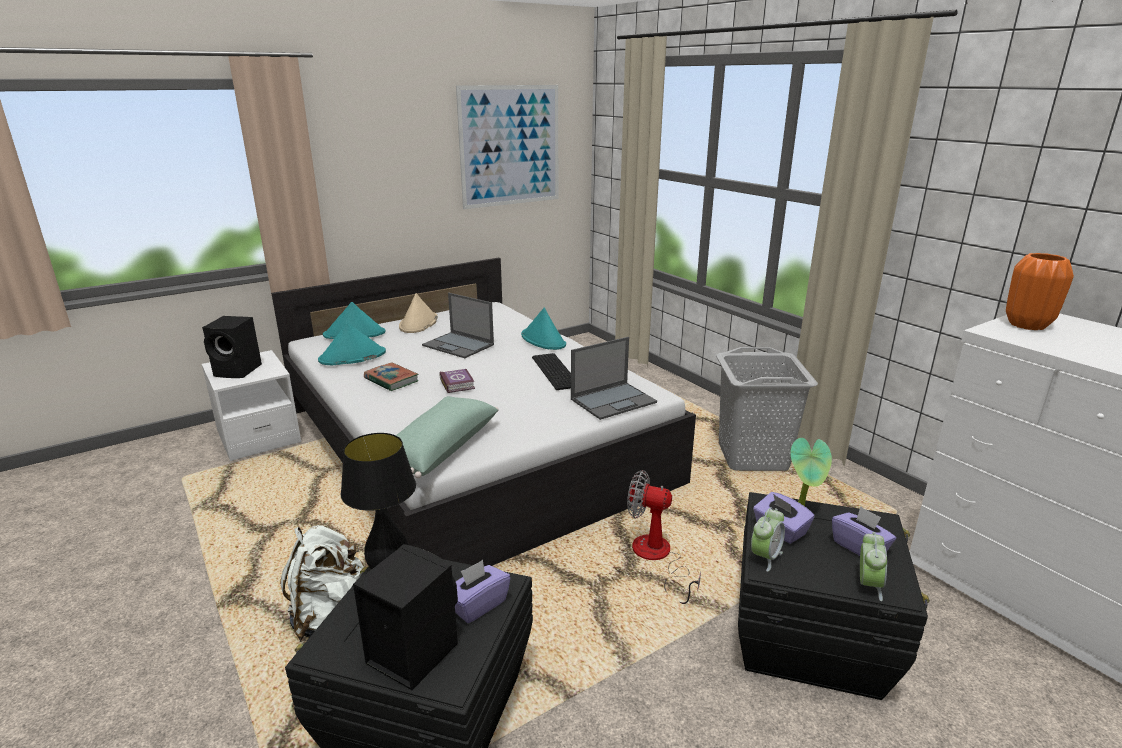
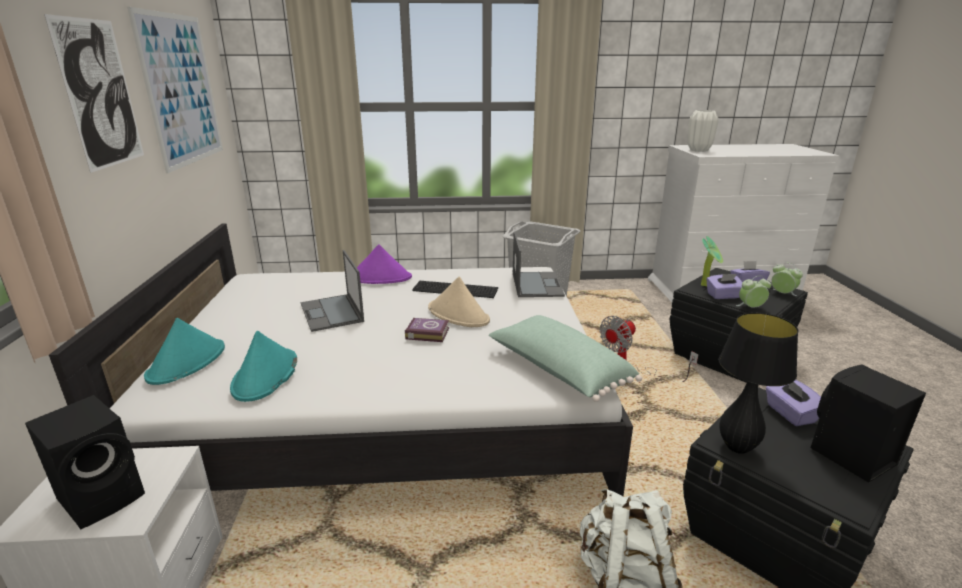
camera: 60 degrees left, 0 degrees up
book [364,362,419,391] -> none
beige hat [399,293,438,333] -> beige hat moved to [428,277,490,327]
laptop [422,293,494,358] -> laptop turned 90 degrees clockwise [301,250,364,332]
turquoise hat [521,308,566,350] -> purple hat [357,244,412,284]
alarm clock [751,507,785,572] -> alarm clock turned 75 degrees counterclockwise [736,276,772,308]
orange vase [1006,253,1074,330] -> white vase [687,110,719,152]
none -> picture [44,14,144,173]

